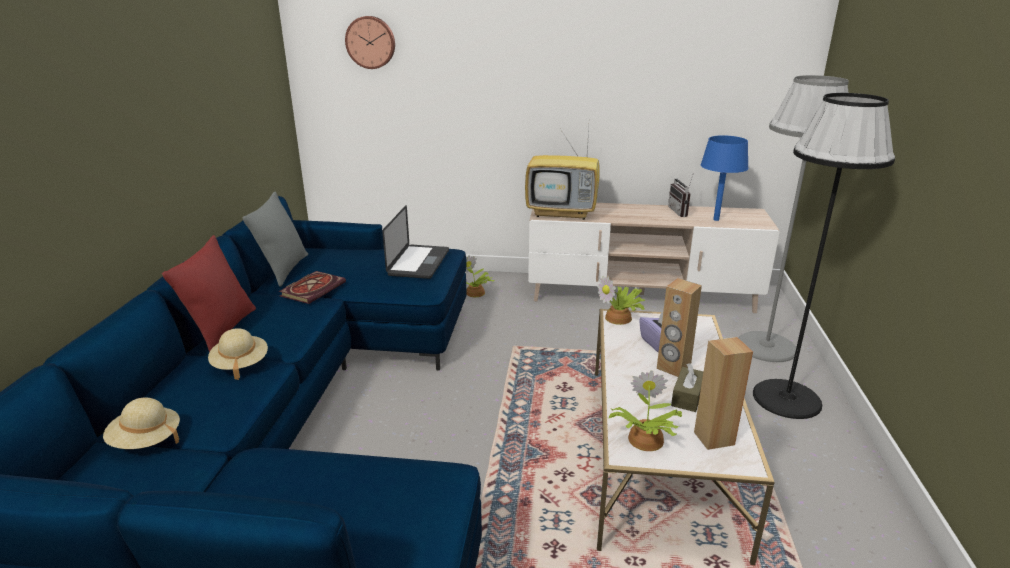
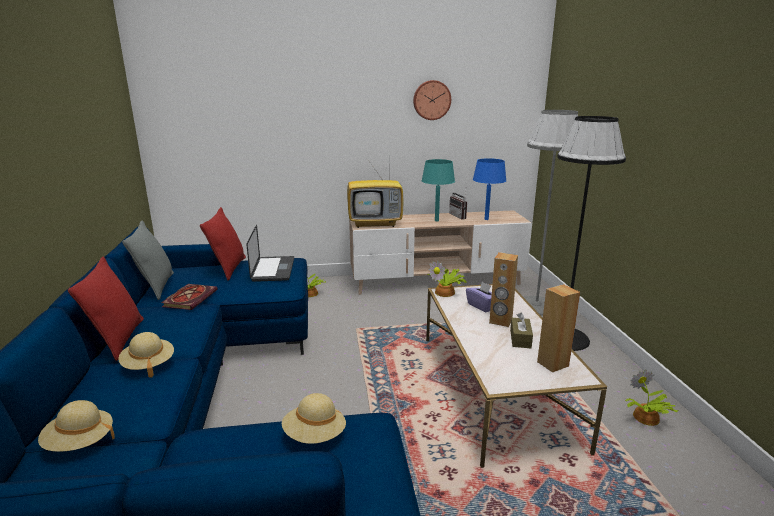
camera: 15 degrees left, 5 degrees down
wall clock [345,16,395,69] -> wall clock moved to [413,80,451,120]
potted plant [609,370,682,451] -> potted plant moved to [625,370,679,426]
none -> red pillow [200,207,246,281]
none -> beige hat [282,393,346,444]
none -> turquoise table lamp [422,159,455,221]

